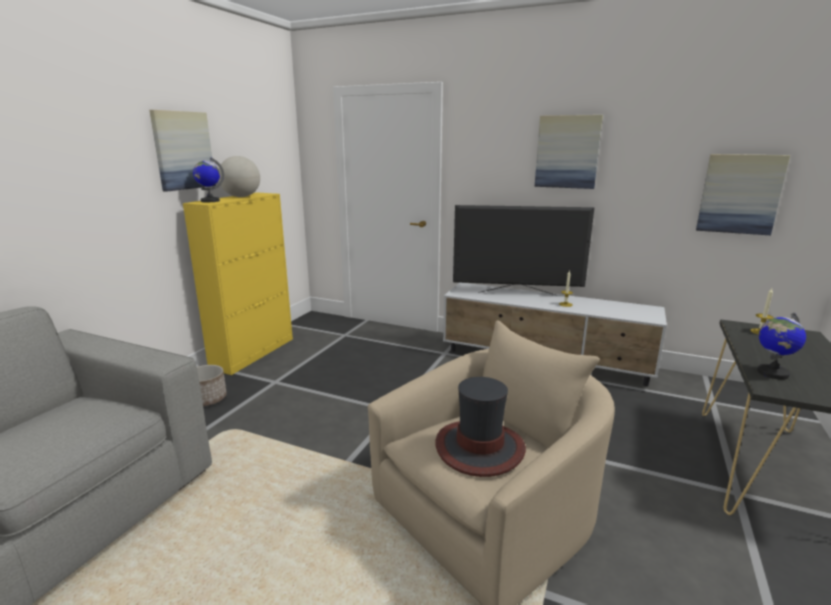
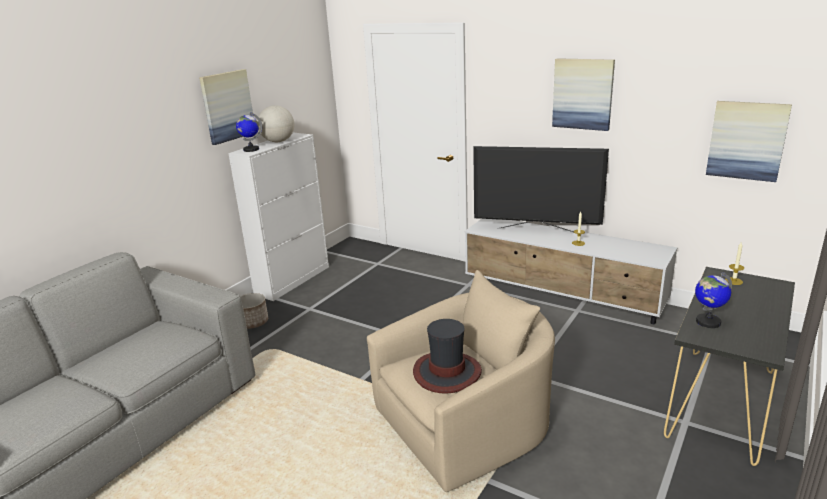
camera: 10 degrees right, 5 degrees up
yellow cabinet [183,193,293,375] -> white cabinet [228,133,329,301]

